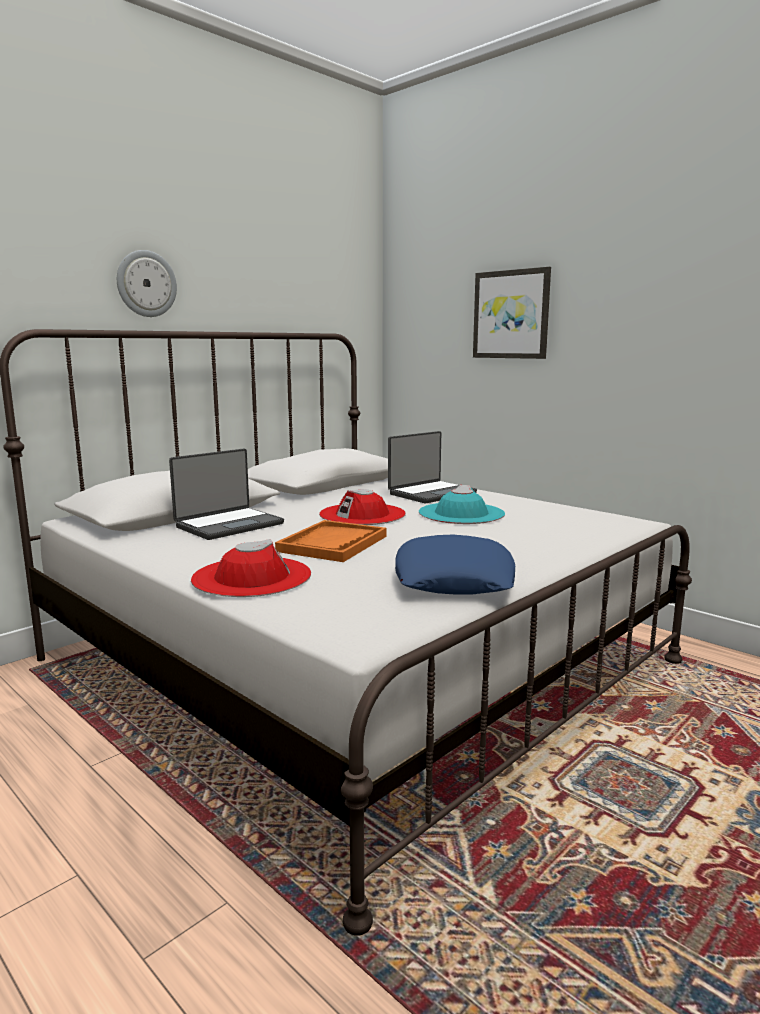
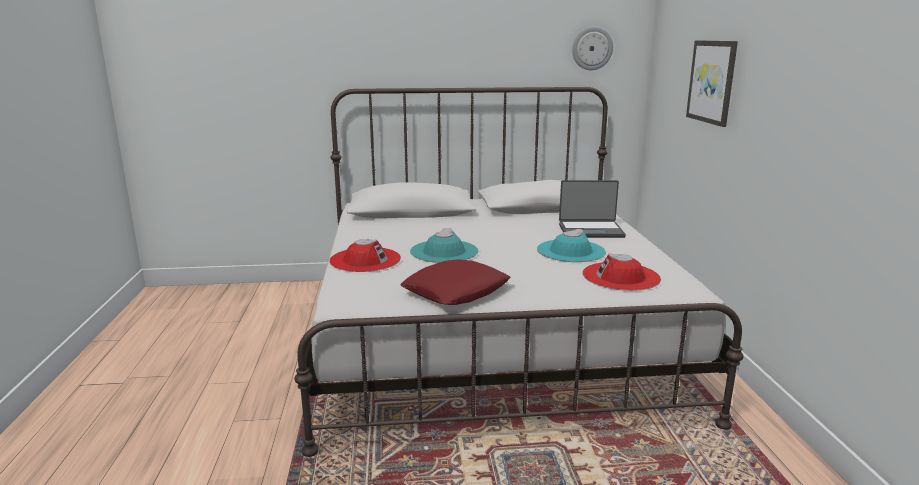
camera: 40 degrees right, 5 degrees up
wall clock [117,250,177,317] -> wall clock moved to [572,27,613,70]
laptop [169,449,284,540] -> none
orange tray [275,520,387,562] -> turquoise hat [410,228,478,263]
red hat [319,489,406,525] -> red hat moved to [583,254,661,291]
blue pillow [395,535,515,594] -> red pillow [400,259,510,305]

